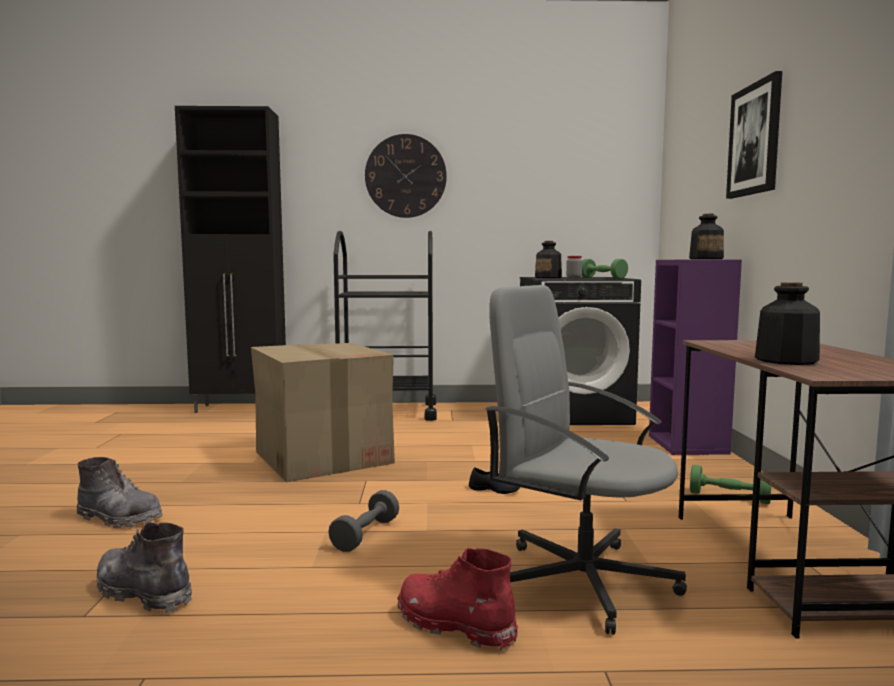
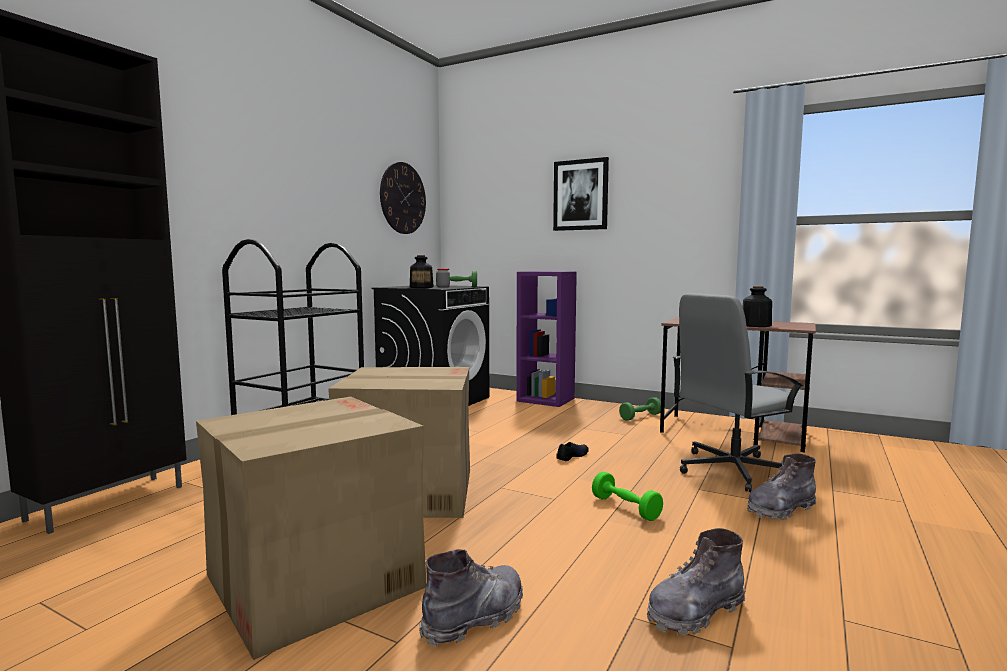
camera: 60 degrees left, 0 degrees up
grey dumbbell [328,490,399,552] -> green dumbbell [592,472,663,521]
wall clock [365,134,447,218] -> wall clock moved to [380,162,426,234]
red boot [397,548,518,651] -> grey boot [747,453,816,520]
bottle [689,214,724,259] -> none
none -> cardboard box [196,397,426,660]

